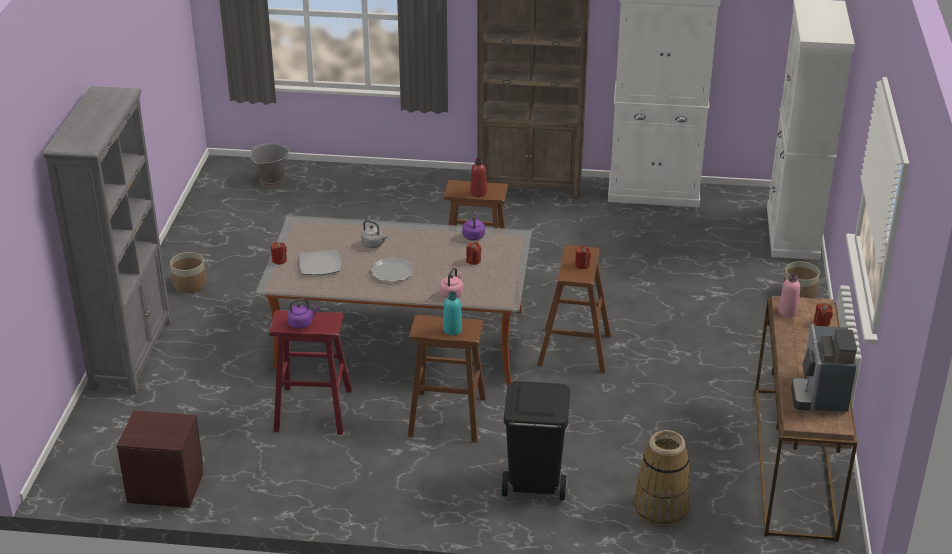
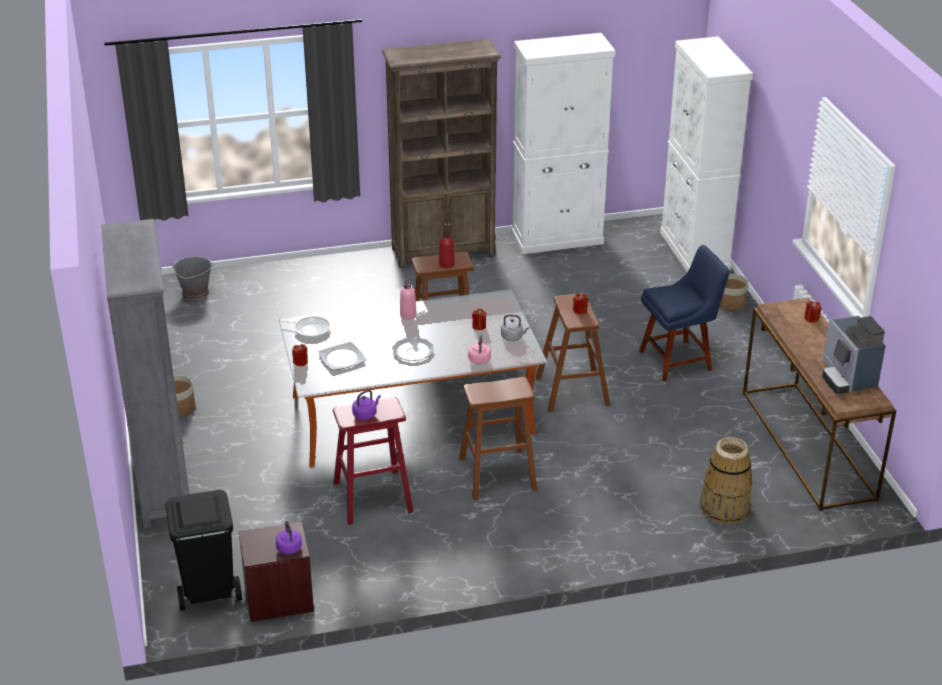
camera: 20 degrees left, 0 degrees up
grey kettle [361,220,387,248] -> grey kettle moved to [501,314,529,341]
turquoise bottle [443,292,462,335] -> none
purple kettle [462,211,485,241] -> purple kettle moved to [276,521,302,554]
black trash can [502,381,570,500] -> black trash can moved to [165,490,242,611]
pink bottle [778,273,800,317] -> pink bottle moved to [400,281,417,320]
none -> frying pan [277,316,330,338]
none -> blue chair [639,245,730,382]

